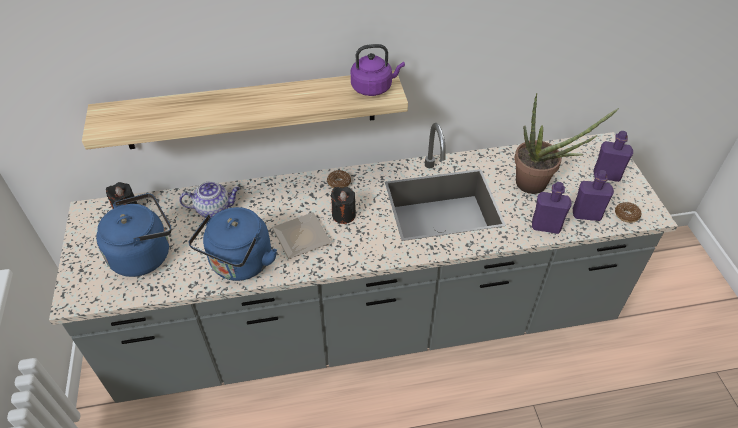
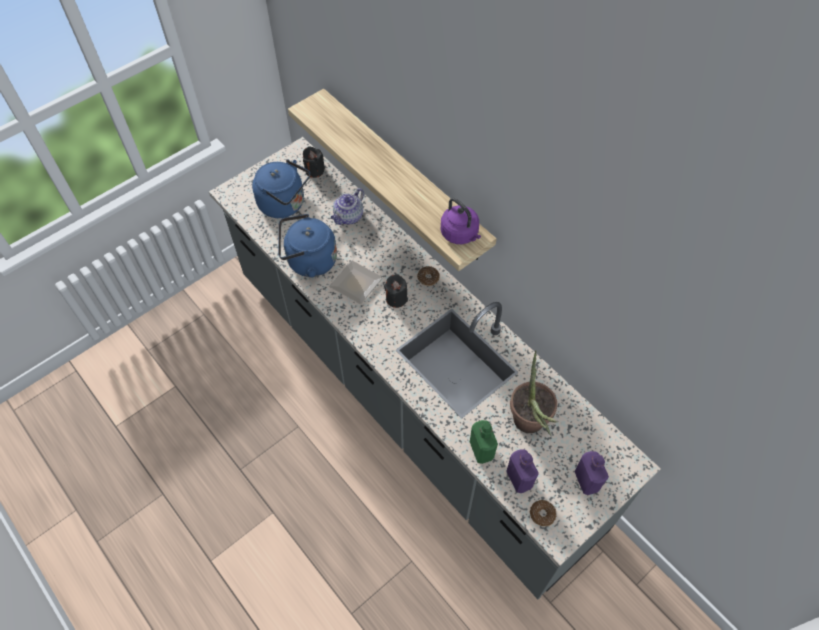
camera: 60 degrees right, 10 degrees up
teapot [179,181,240,218] -> teapot turned 75 degrees clockwise [331,188,364,225]
purple bottle [532,182,571,234] -> green bottle [470,420,498,464]

